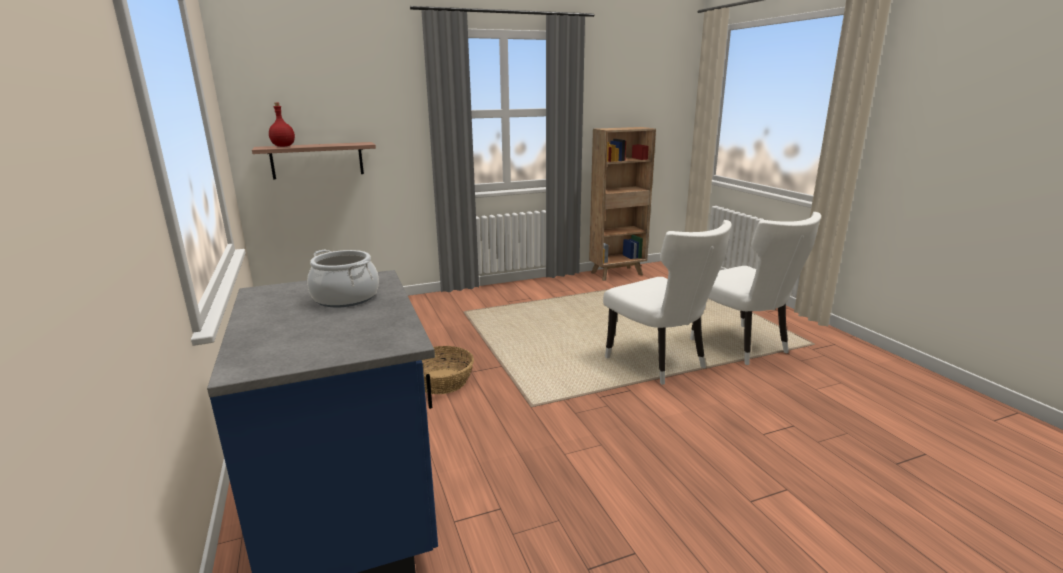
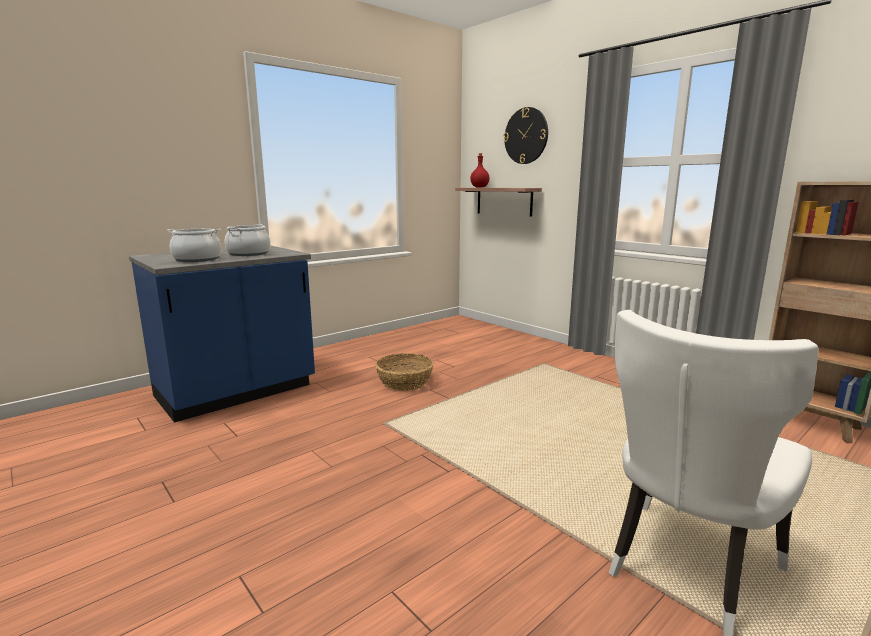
camera: 70 degrees right, 5 degrees down
white chair [603,220,732,385] -> none
none -> cooking pot [166,229,221,262]
none -> wall clock [504,107,548,164]

